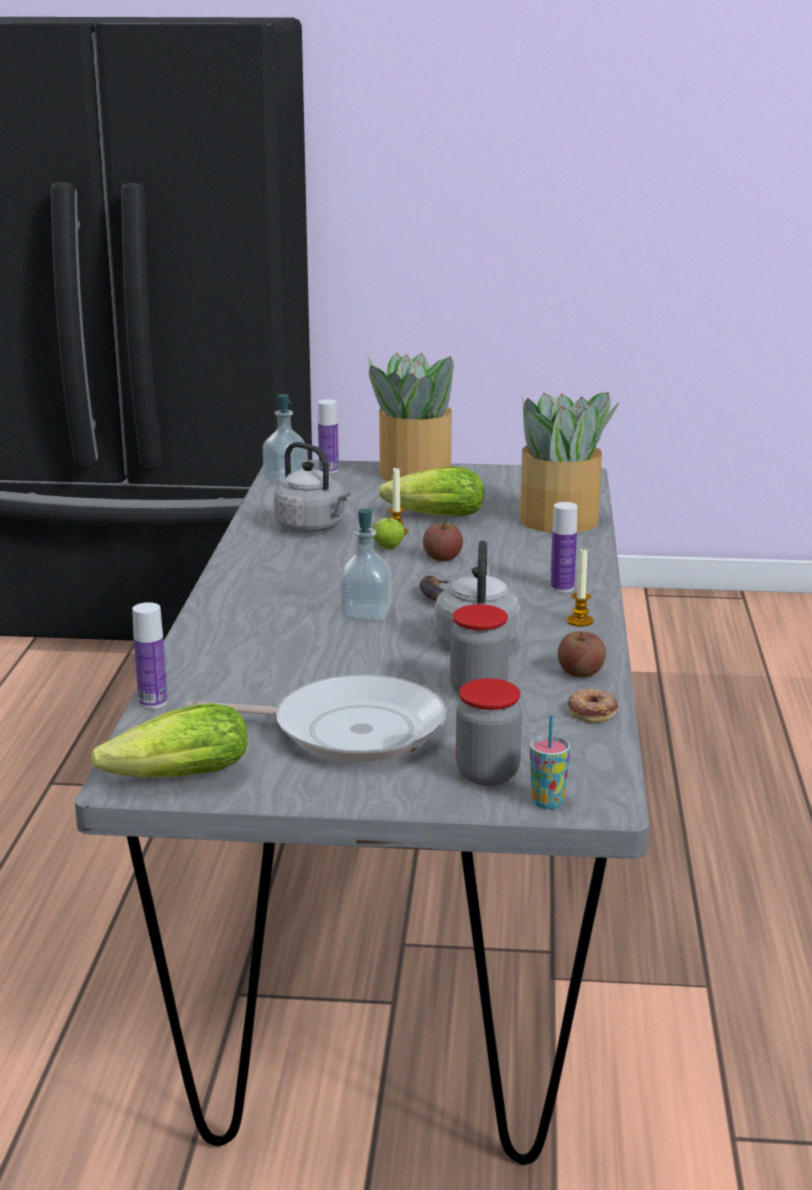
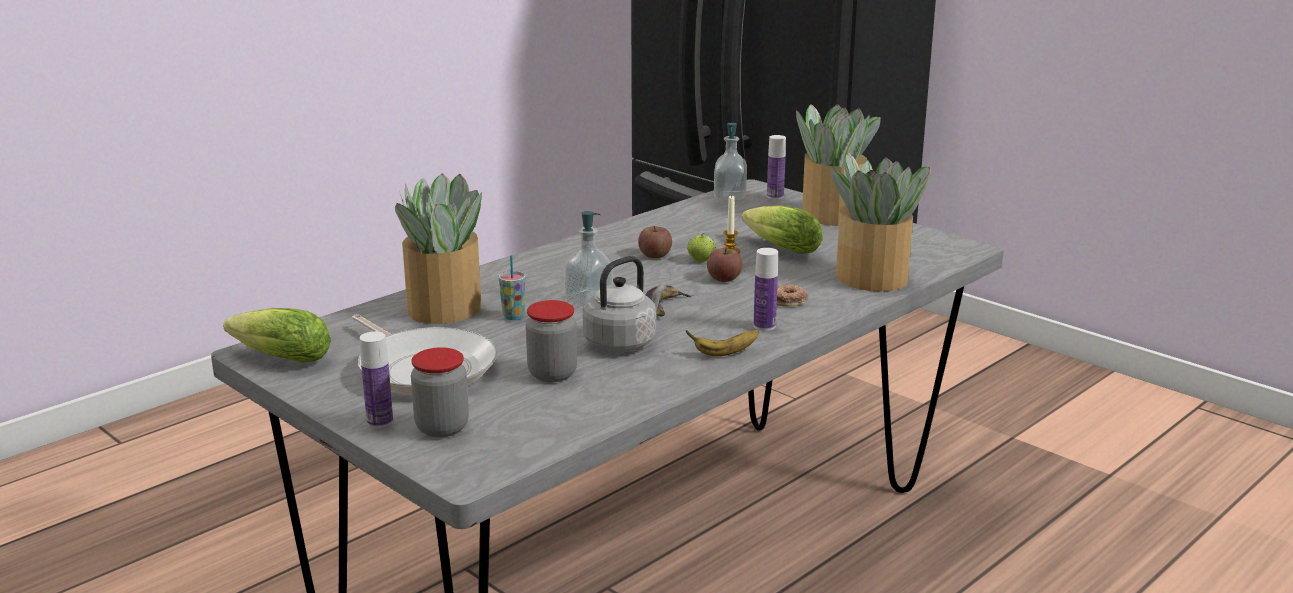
camera: 40 degrees right, 0 degrees up
bottle [132,602,167,709] -> bottle moved to [360,331,393,428]
grey kettle [274,442,351,532] -> none
cup [530,715,570,809] -> cup moved to [499,255,526,320]
apple [558,631,606,678] -> apple moved to [638,226,672,259]
candle [567,547,594,627] -> banana [685,330,759,356]
donut [568,689,618,723] -> donut moved to [777,284,807,307]
none -> potted plant [395,173,482,324]

